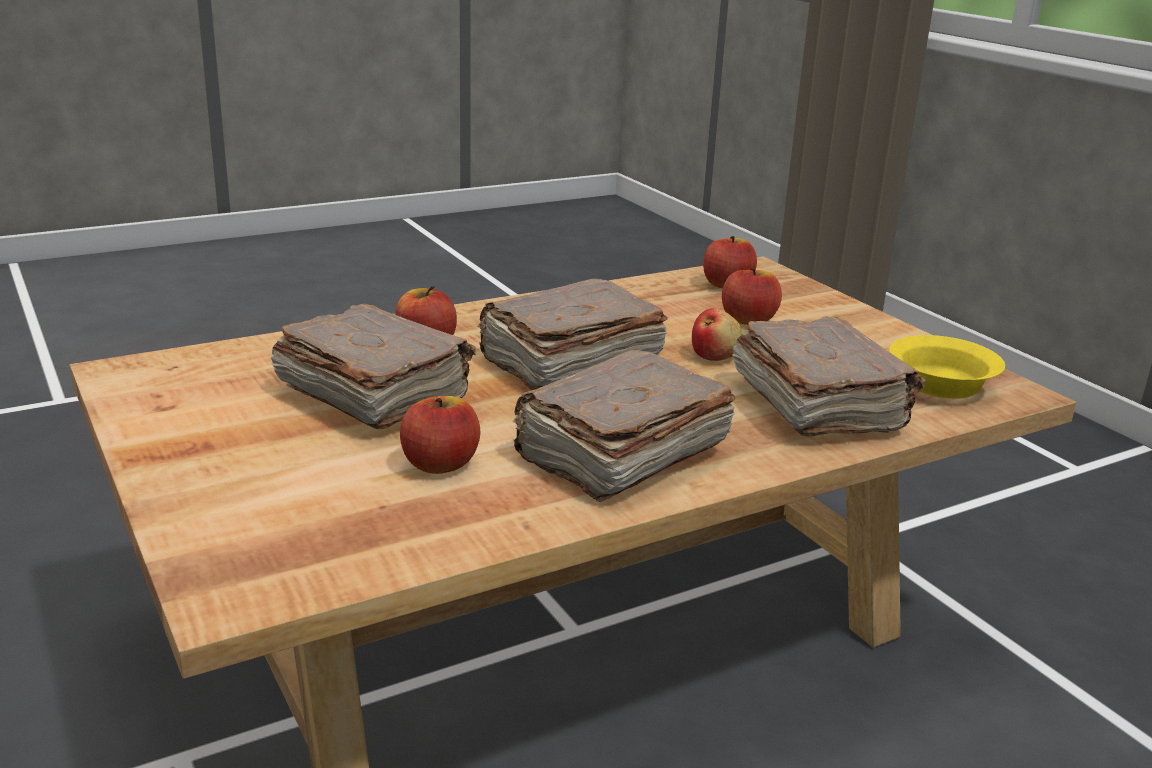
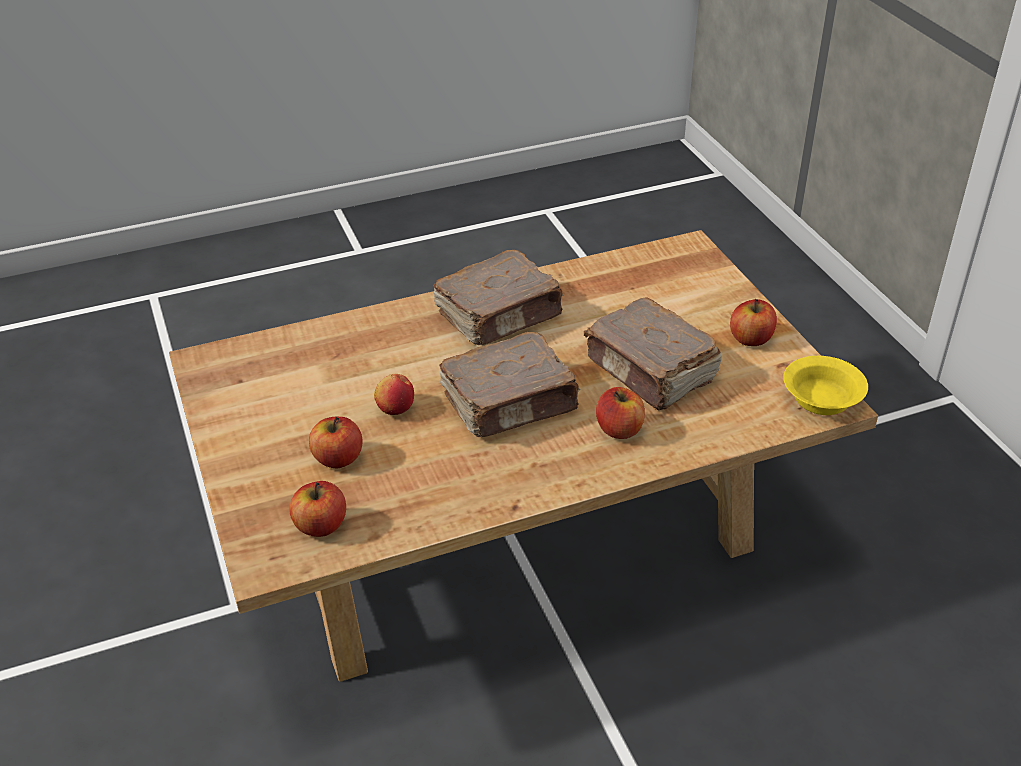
camera: 170 degrees left, 15 degrees up
apple [400,396,480,474] -> apple moved to [730,299,777,346]
brown book [733,316,926,436] -> none
yellow bowl [889,335,1005,399] -> yellow bowl moved to [783,356,868,415]

